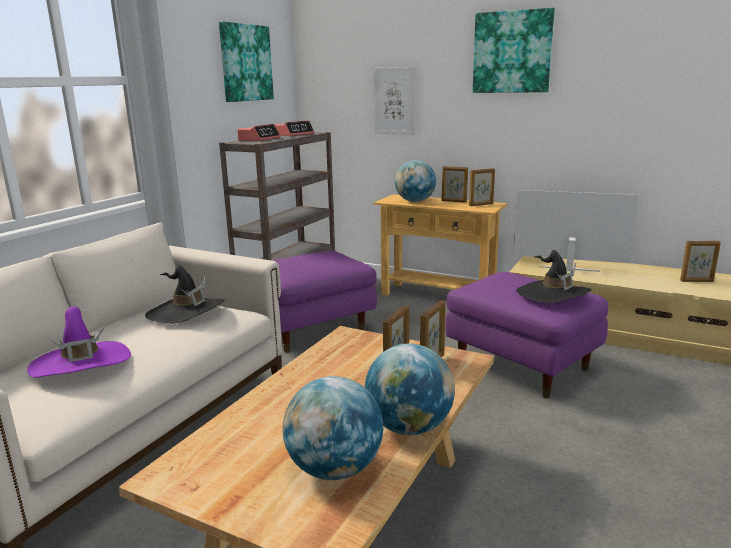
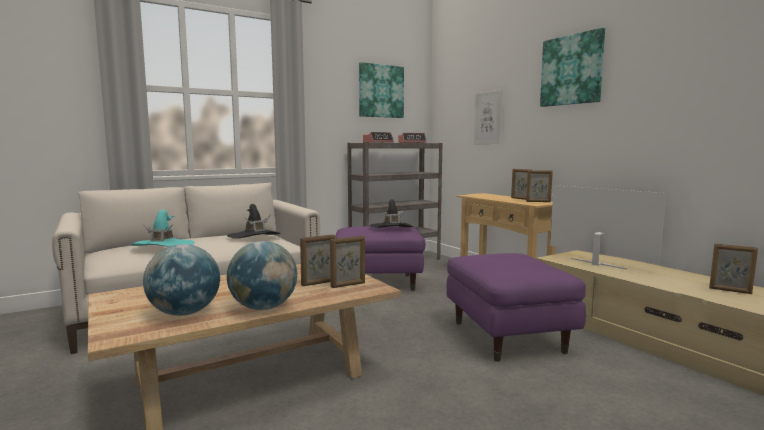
camera: 30 degrees right, 10 degrees down
purple hat [27,307,131,378] -> turquoise hat [131,210,194,247]
globe [395,160,436,202] -> none
black hat [516,250,592,303] -> black hat moved to [369,199,414,228]

